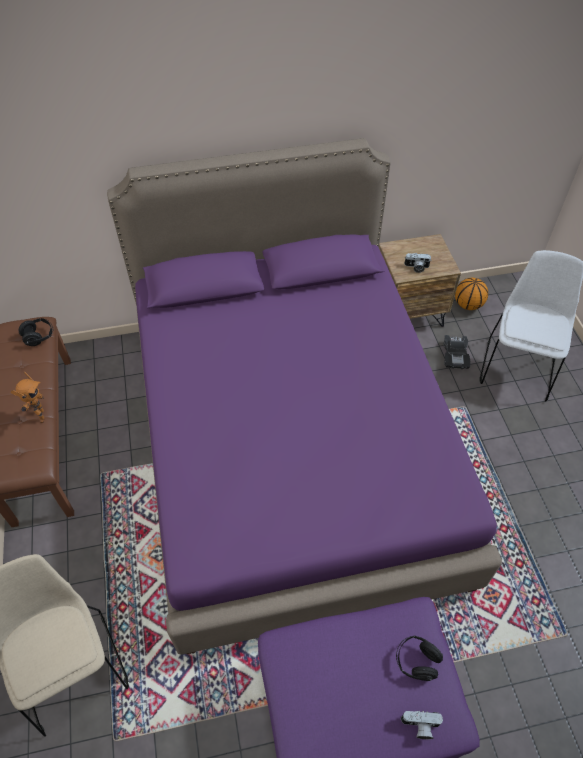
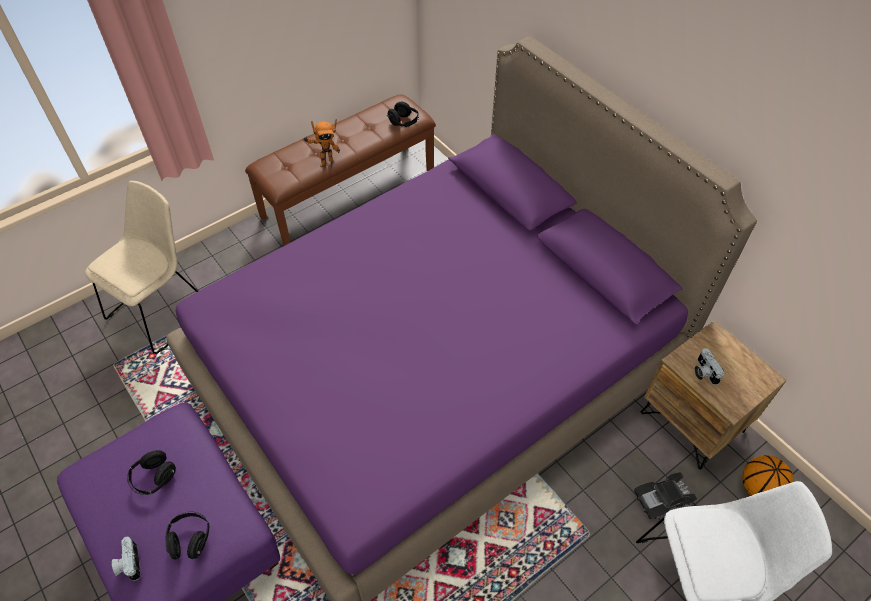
camera: 65 degrees right, 0 degrees up
none -> black headphones [127,450,176,495]

